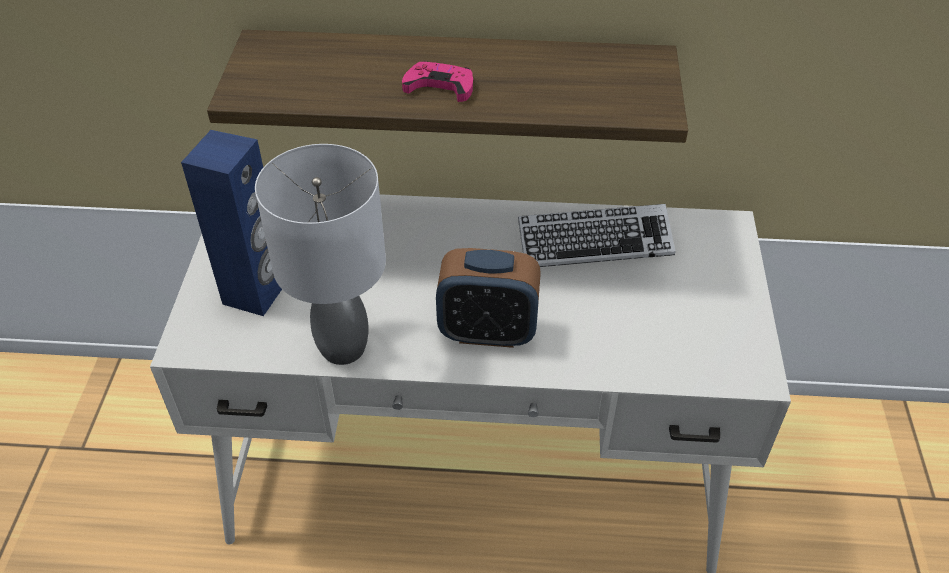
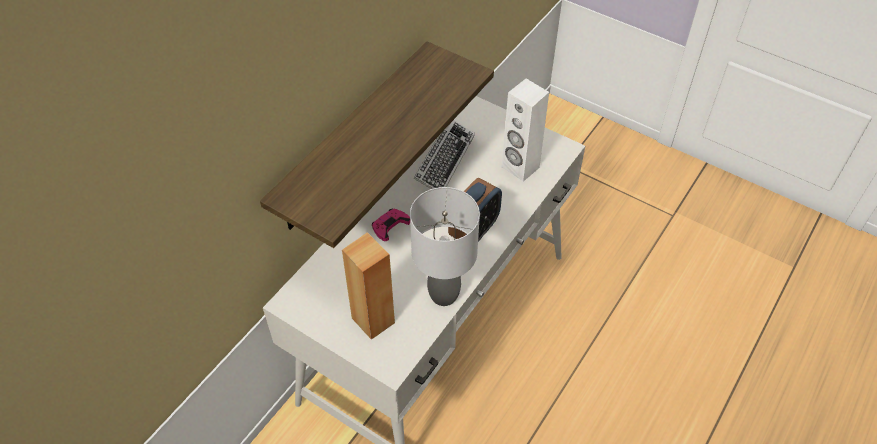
camera: 60 degrees left, 5 degrees up
blue speaker [181,130,282,316] -> brown speaker [342,232,395,340]
pink game controller [402,61,473,102] -> pink game controller moved to [372,209,410,241]
none -> white speaker [502,79,549,182]

